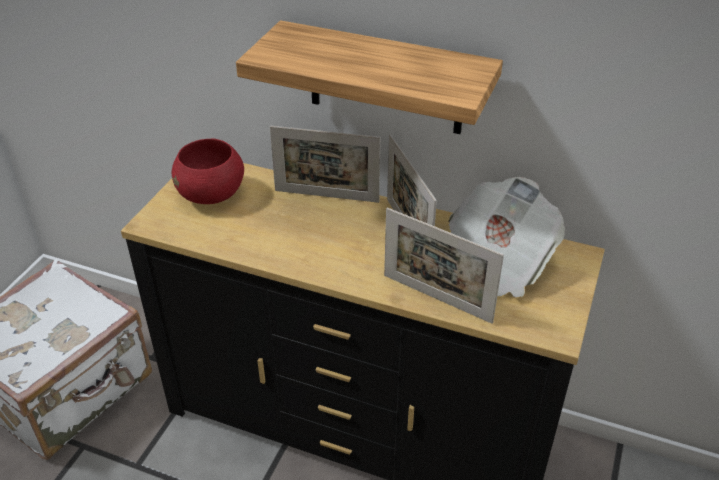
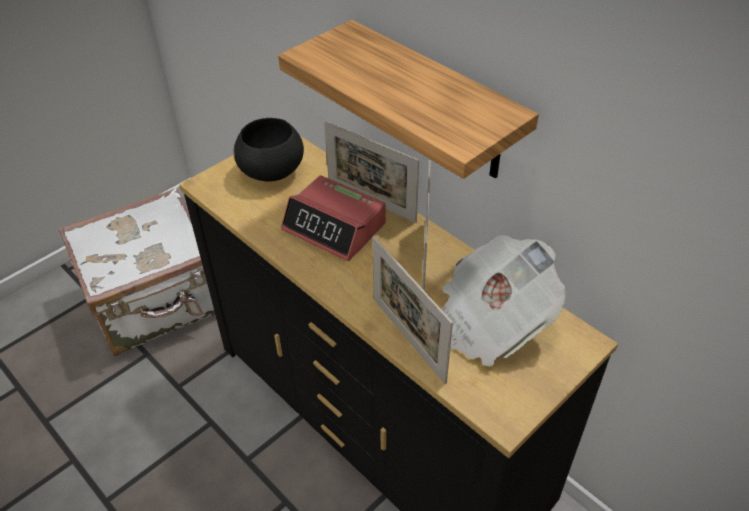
camera: 25 degrees right, 5 degrees up
red bowl [172,138,244,204] -> black bowl [234,118,304,182]
none -> alarm clock [281,175,386,261]

